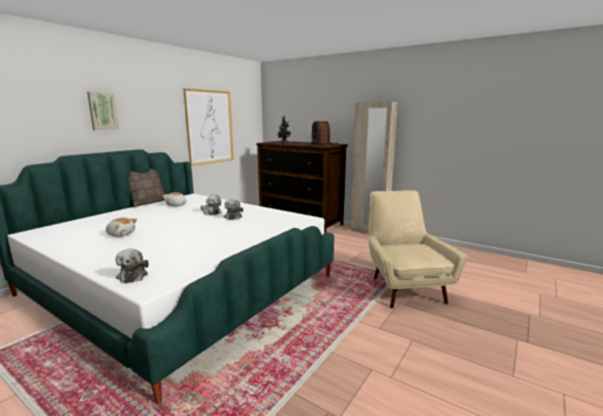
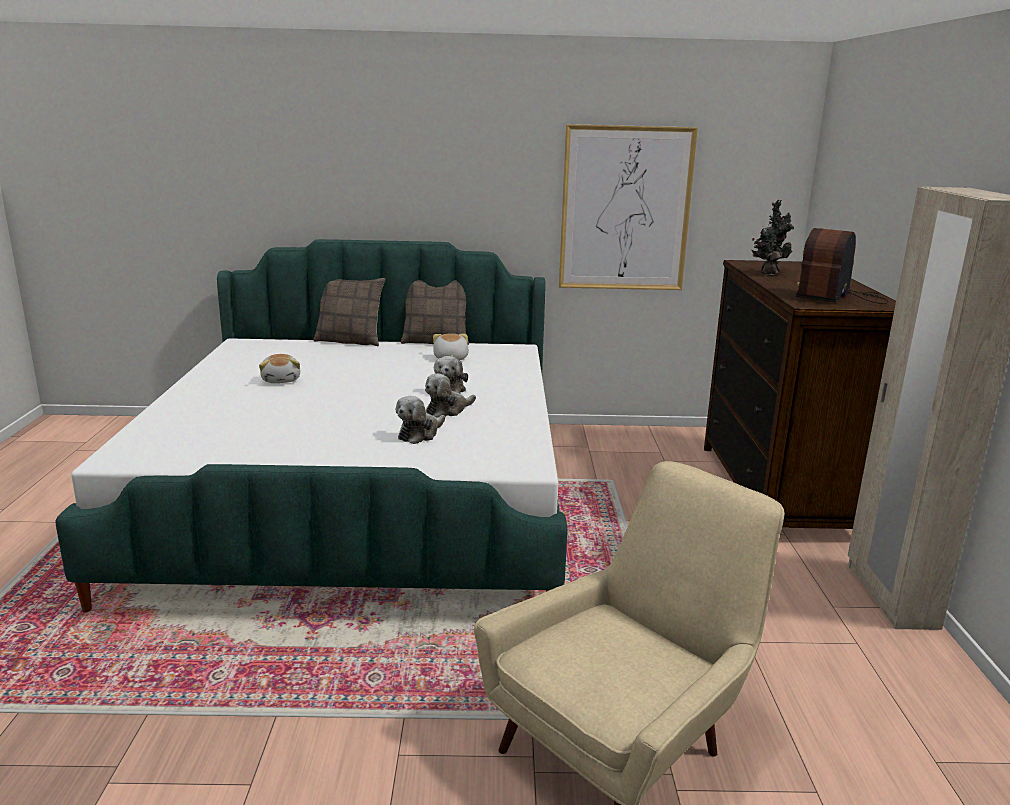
camera: 55 degrees right, 5 degrees up
picture [87,92,119,130] -> none
plush toy [115,249,149,283] -> plush toy moved to [396,396,445,444]
none -> pillow [313,278,385,346]

